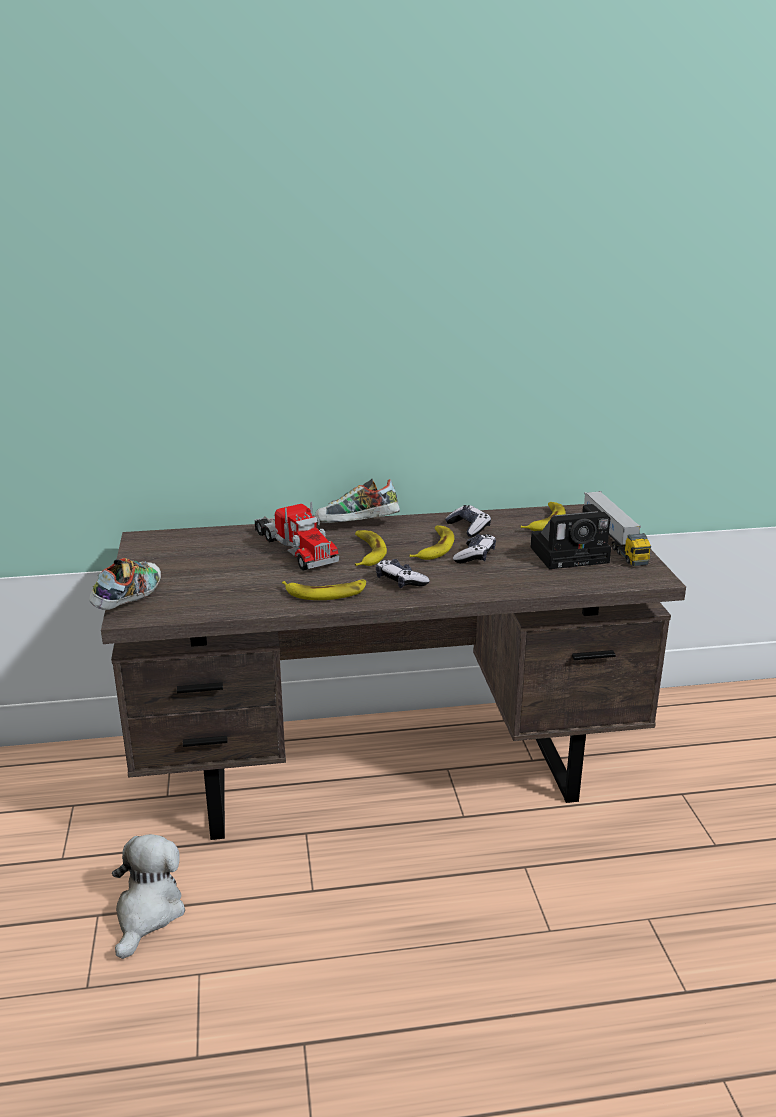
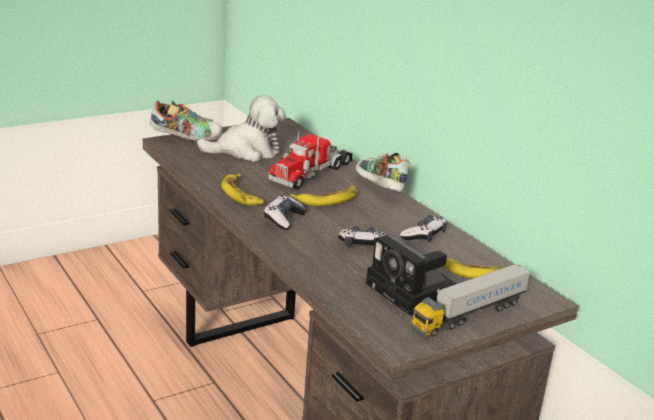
camera: 65 degrees right, 0 degrees up
plush toy [112,834,185,959] -> plush toy moved to [197,95,286,162]
banana [410,525,454,560] -> none

